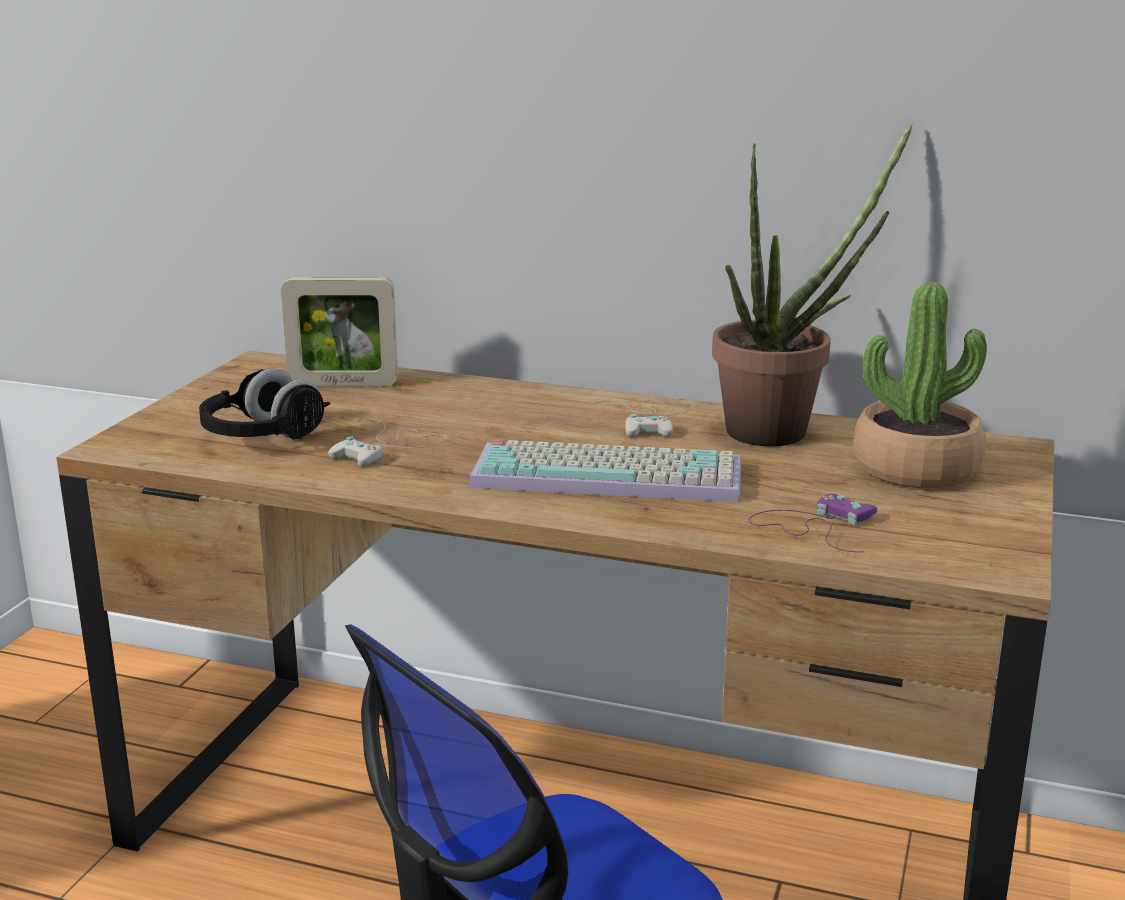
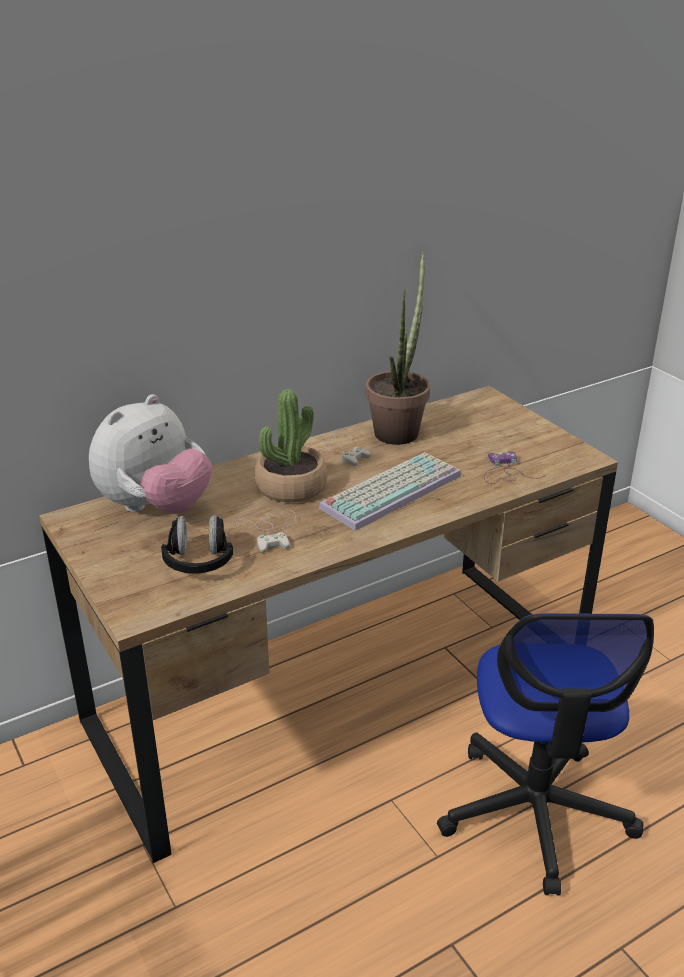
camera: 50 degrees left, 10 degrees up
picture frame [281,277,398,387] -> plush toy [89,394,212,514]
potted plant [854,282,987,488] -> potted plant moved to [255,389,327,502]

